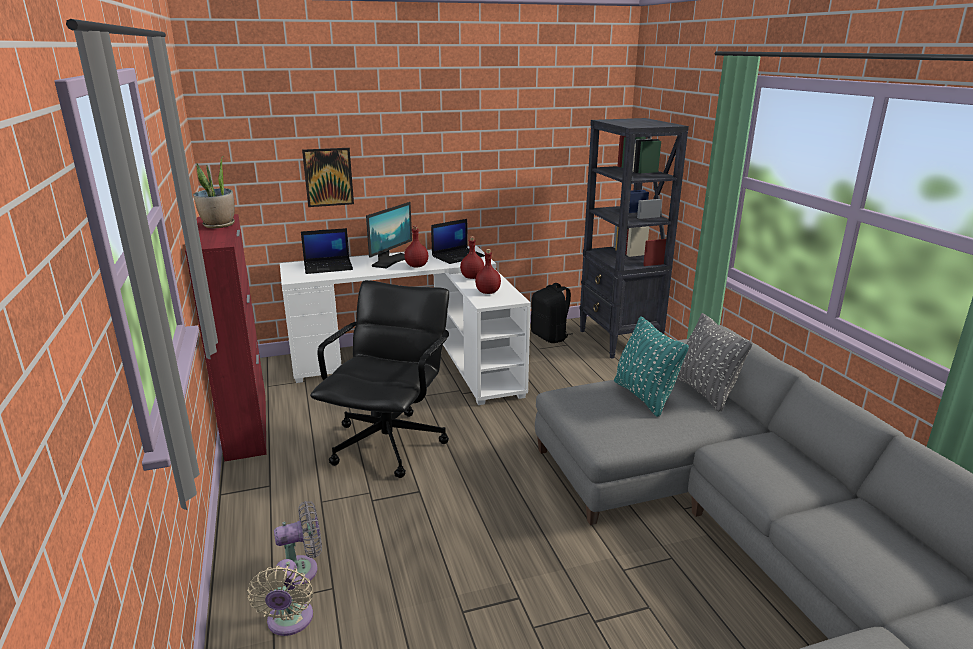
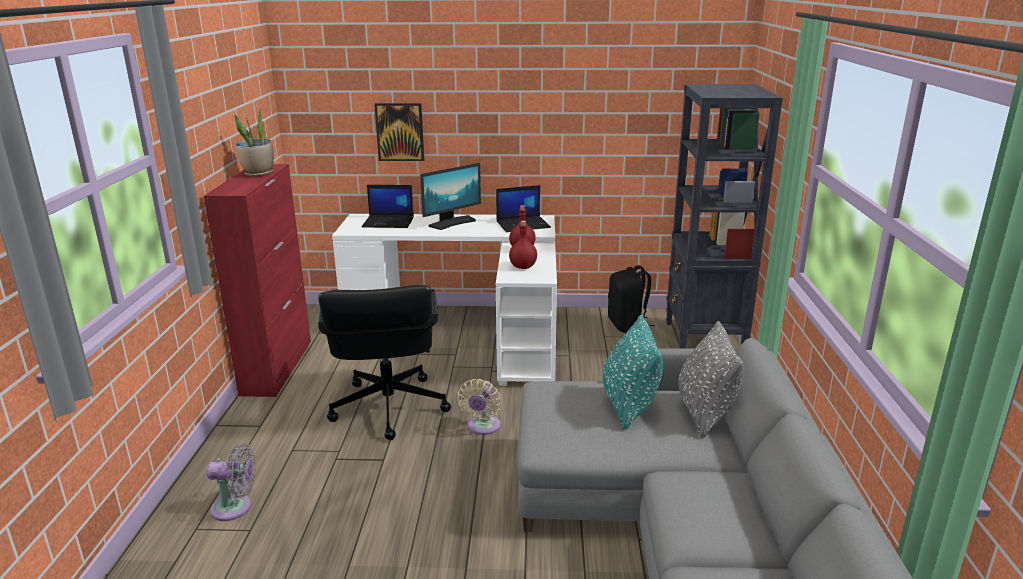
camera: 20 degrees right, 0 degrees up
beige fan [247,559,313,636] -> beige fan moved to [457,379,502,435]
black office chair [310,280,449,478] -> black office chair turned 135 degrees clockwise [318,285,451,440]
red bottle [404,226,428,268] -> none

